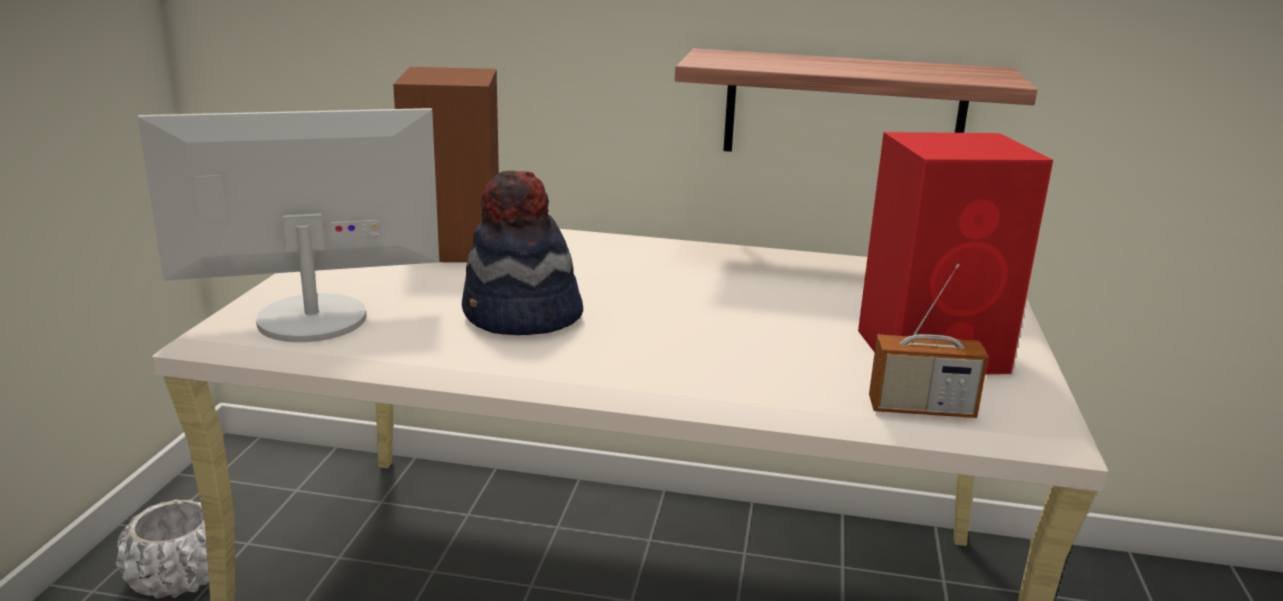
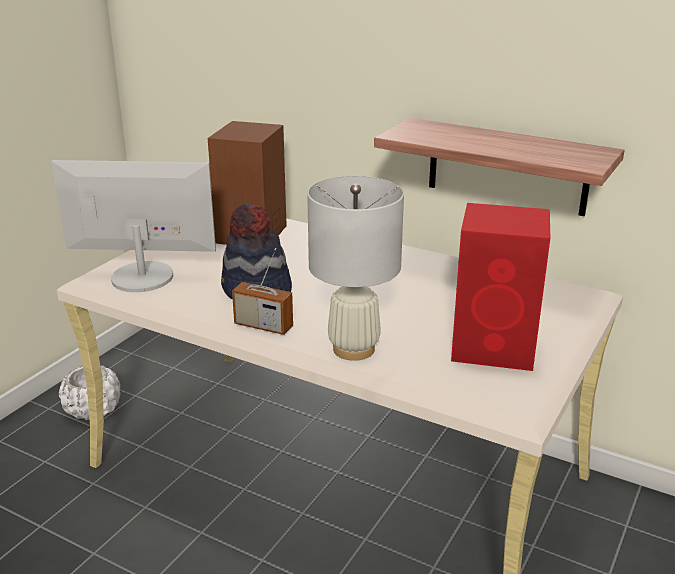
camera: 20 degrees right, 5 degrees up
radio [869,264,988,418] -> radio moved to [232,248,293,335]
none -> white table lamp [307,176,404,361]

